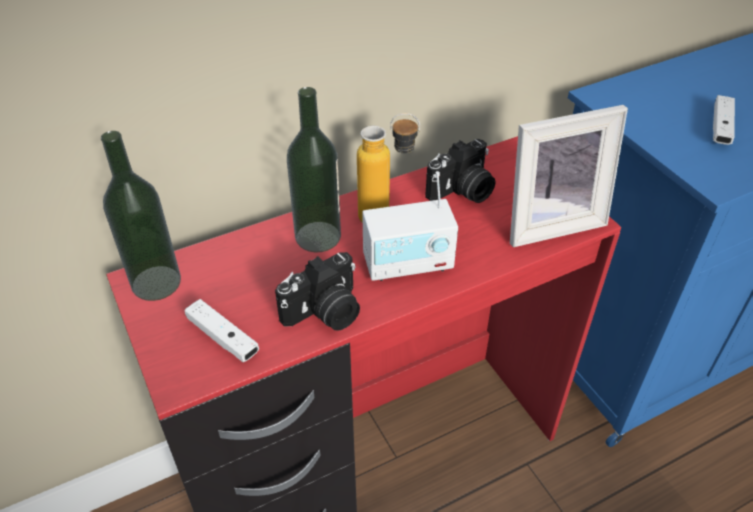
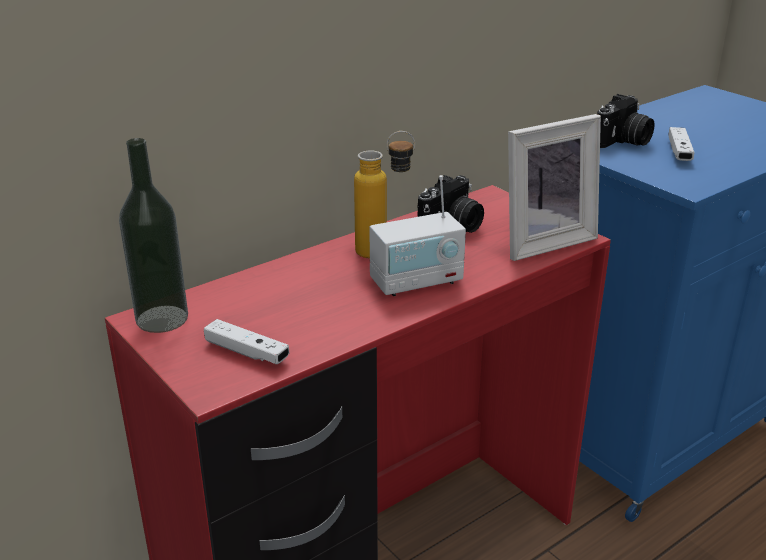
camera: 10 degrees left, 15 degrees down
camera [275,252,360,331] -> camera moved to [597,94,655,148]
bottle [287,87,341,253] -> none

